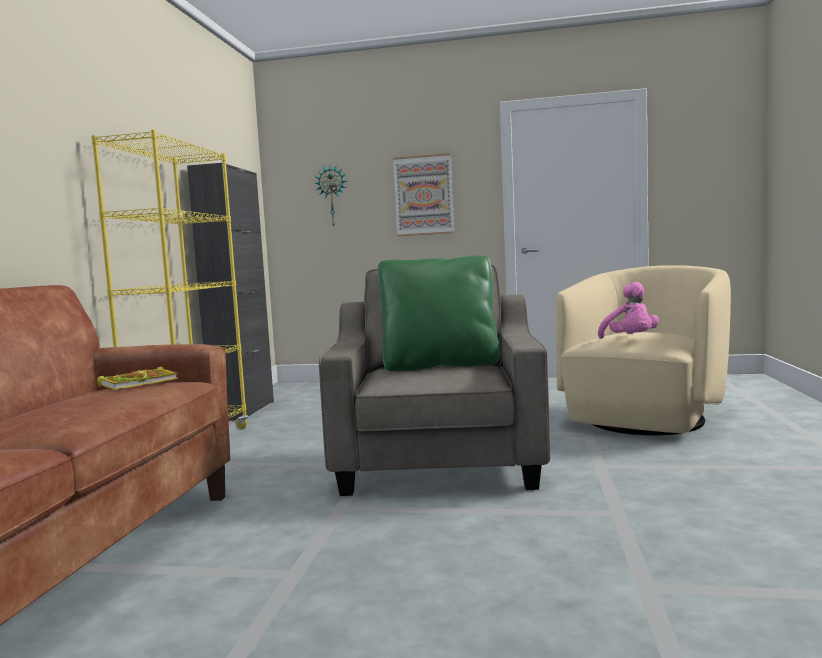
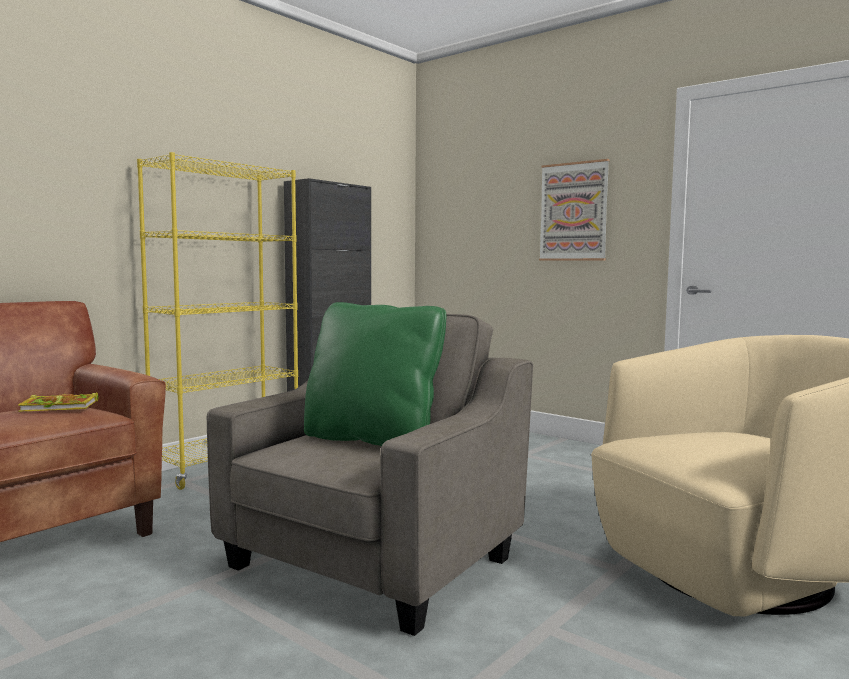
camera: 30 degrees right, 0 degrees up
wall clock [314,166,347,227] -> none
pink plush toy [598,282,659,339] -> none

